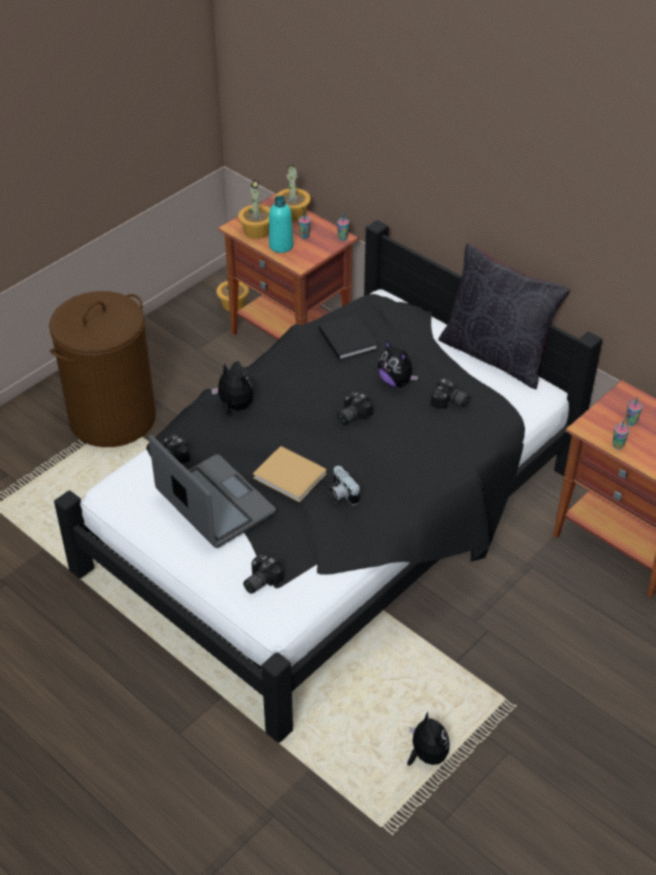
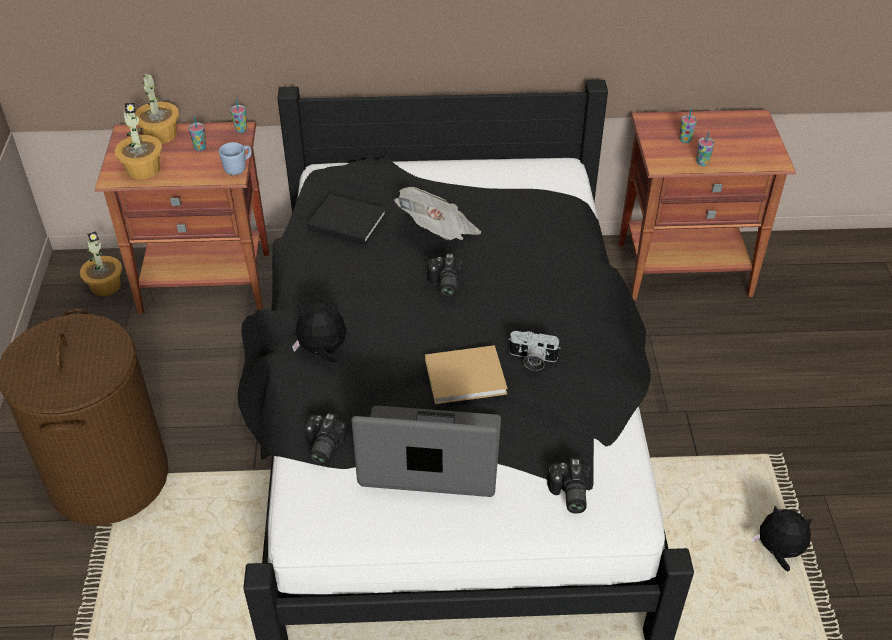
camera: 45 degrees left, 0 degrees up
turquoise bottle [269,196,294,253] -> none
plush toy [378,341,418,387] -> newspaper [394,187,481,240]
camera [431,378,470,409] -> none
black pillow [438,243,570,389] -> none
none -> blue mug [219,142,252,175]

